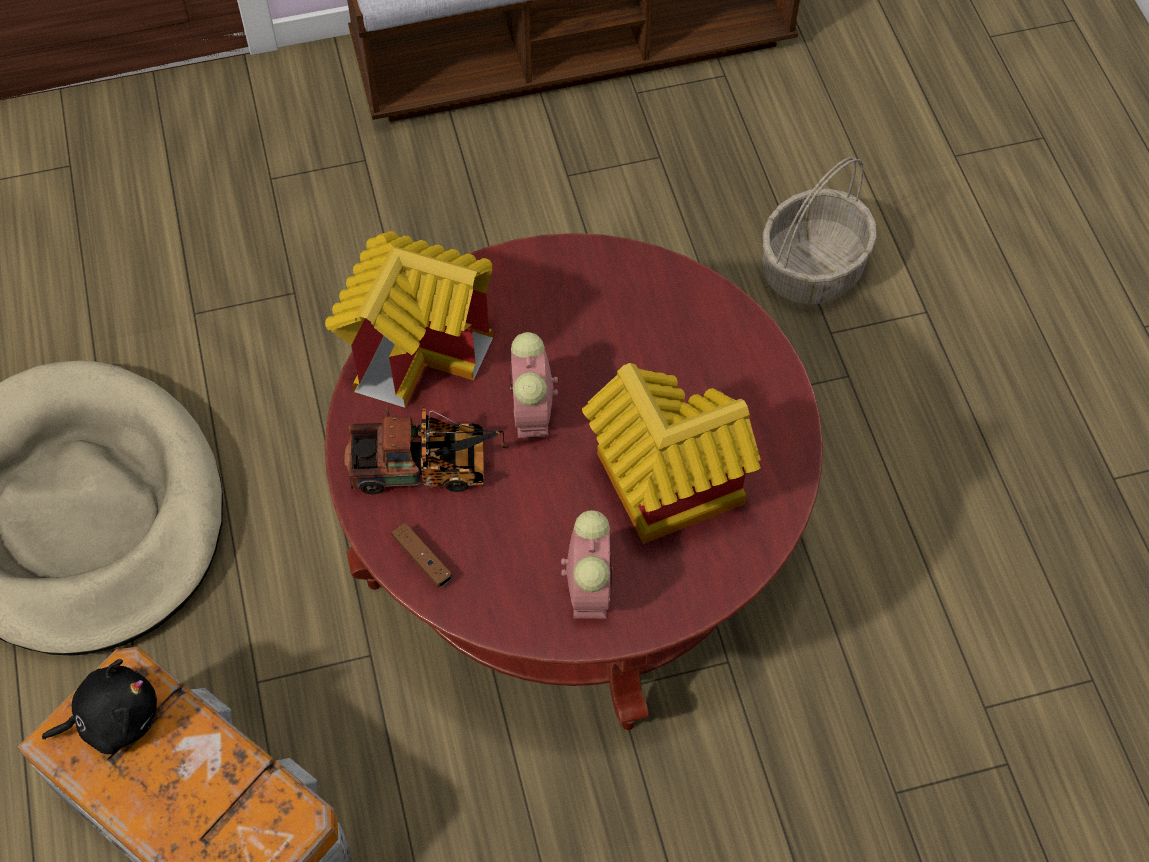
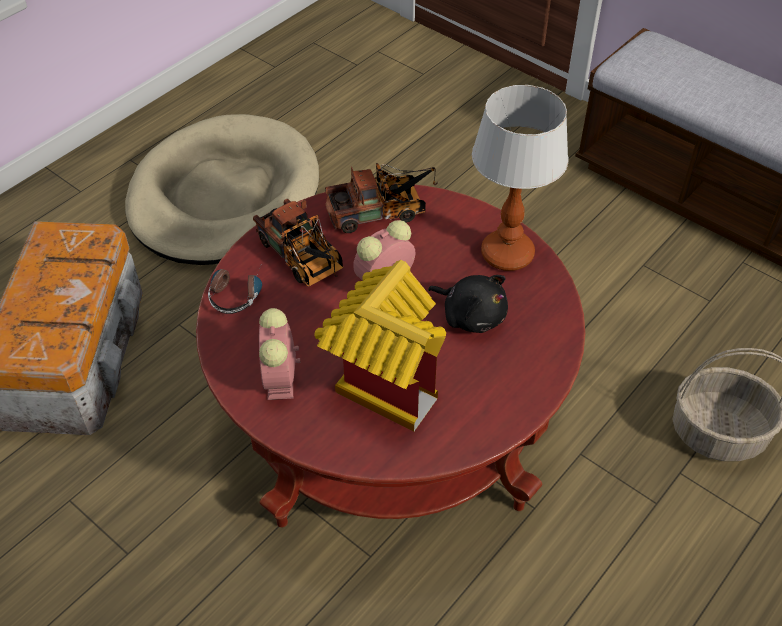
camera: 55 degrees right, 10 degrees down
black plush toy [42,659,157,754] -> black plush toy moved to [428,275,508,333]
toy house [325,231,493,408] -> toy truck [325,163,438,233]
brown game controller [392,522,453,588] -> headphones [208,261,263,314]
alarm clock [561,510,613,619] -> alarm clock turned 120 degrees clockwise [259,308,300,400]
none -> table lamp [472,85,568,271]

